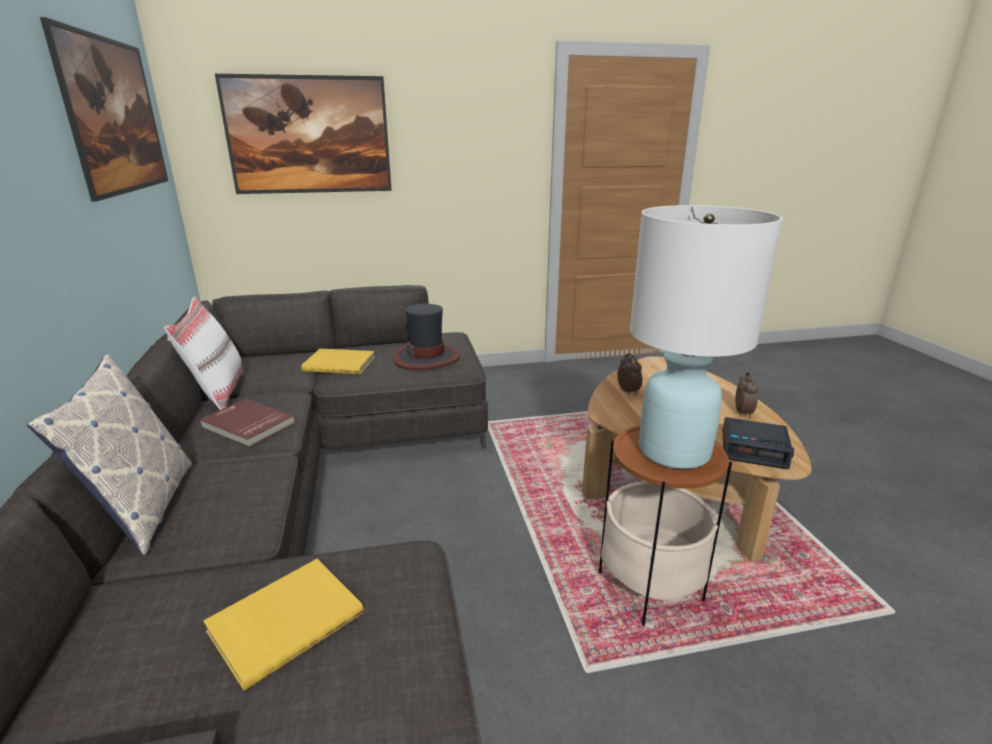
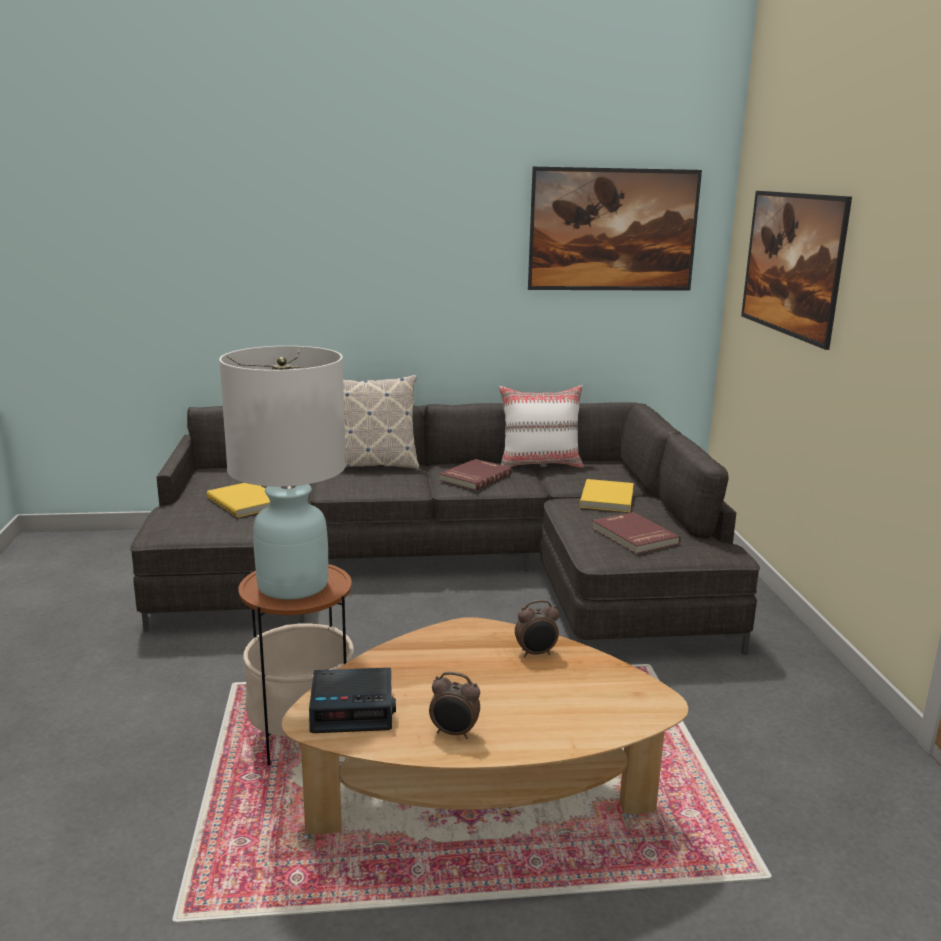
camera: 95 degrees right, 5 degrees down
hat [393,304,460,370] -> red book [592,512,681,554]
alarm clock [722,417,794,469] -> alarm clock turned 120 degrees counterclockwise [309,668,396,733]

